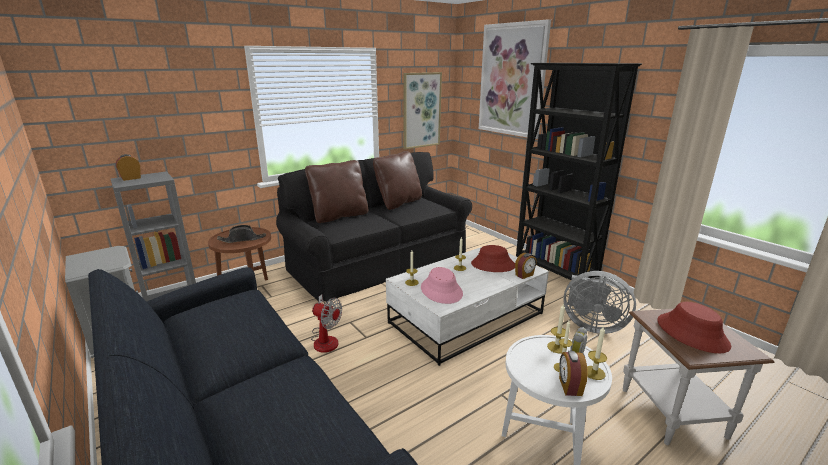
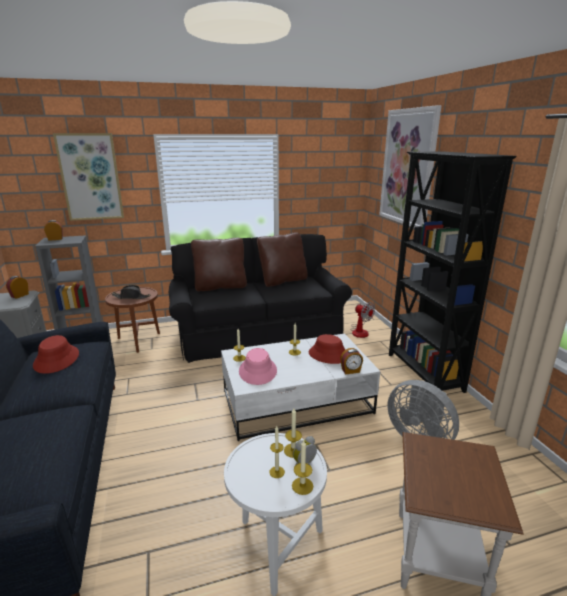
camera: 20 degrees right, 0 degrees up
fan [311,294,342,353] -> fan moved to [350,302,375,338]
picture [403,72,442,149] -> picture moved to [53,133,124,221]
alarm clock [559,351,588,396] -> alarm clock moved to [6,276,29,299]
red hat [657,302,731,353] -> red hat moved to [33,335,79,374]

